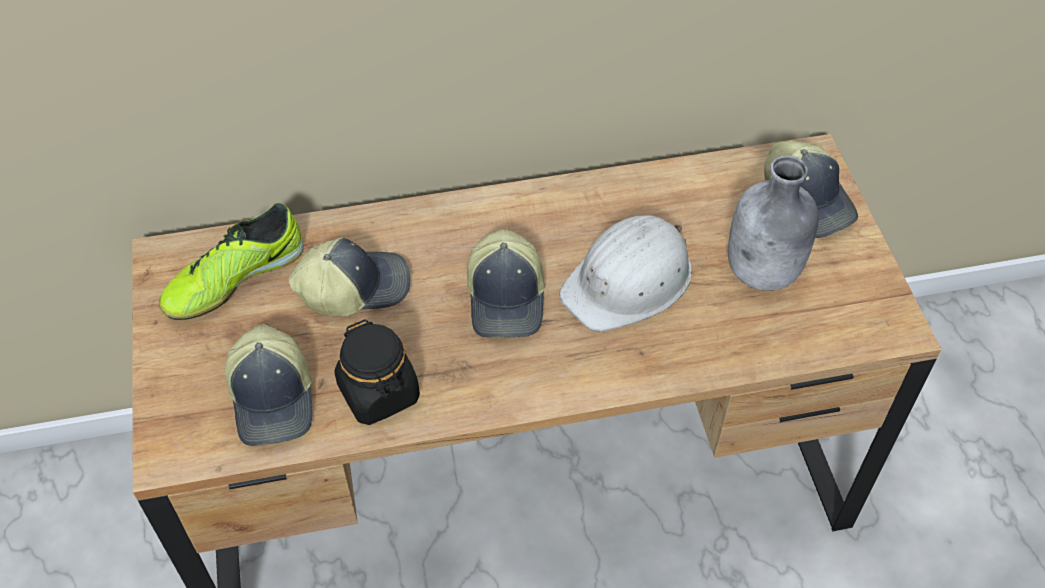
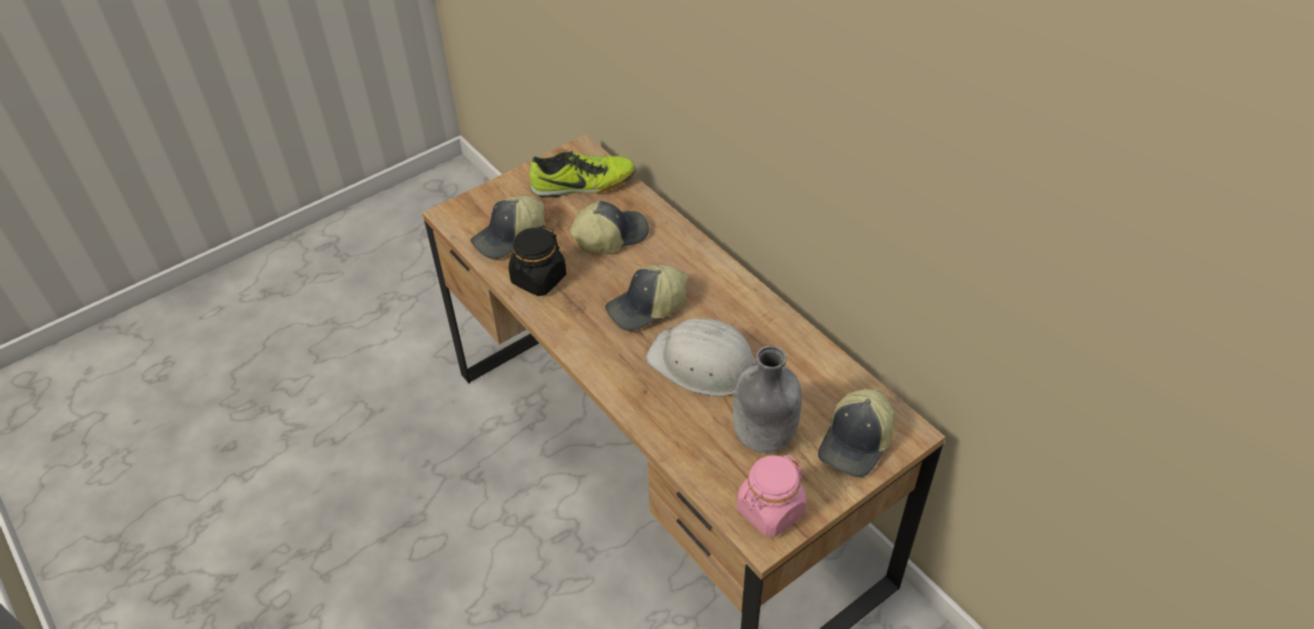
camera: 65 degrees right, 5 degrees down
shoe [159,203,304,320] -> shoe turned 150 degrees clockwise [529,151,635,197]
cap [289,238,410,316] -> cap turned 75 degrees counterclockwise [570,201,649,253]
none -> pink jar [737,455,807,537]

